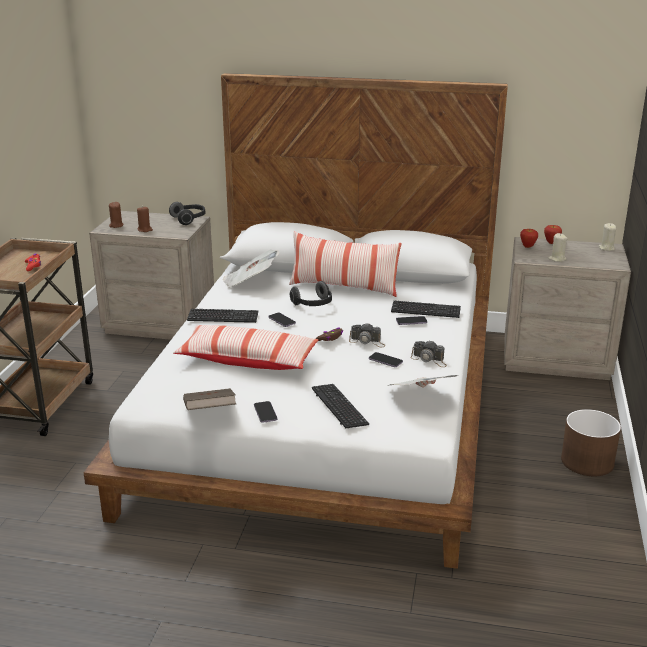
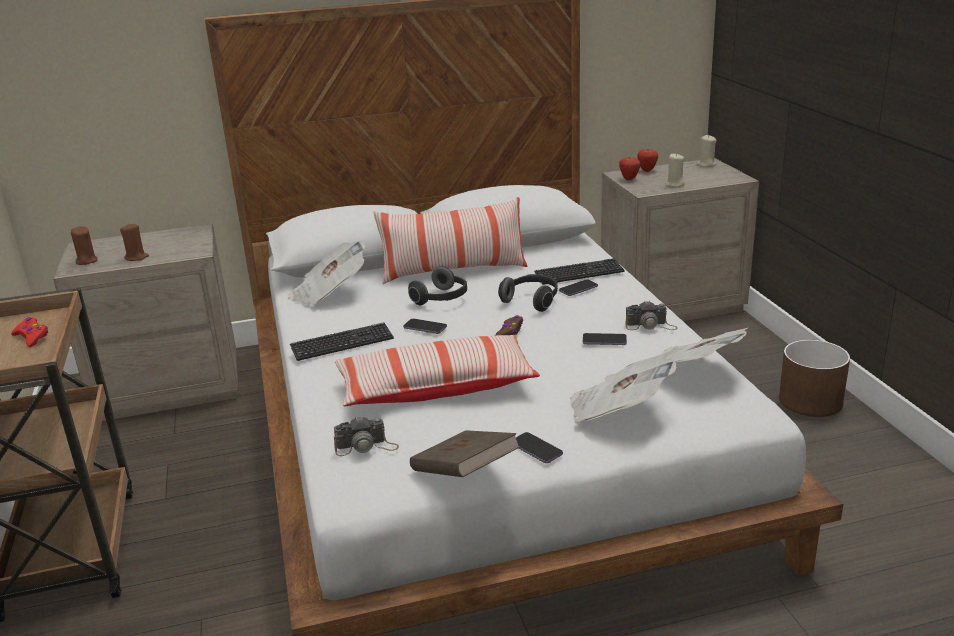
camera: 25 degrees left, 0 degrees up
headphones [169,202,205,225] -> headphones moved to [498,274,558,312]
keyboard [312,384,369,428] -> newspaper [570,354,676,423]
camera [349,323,385,347] -> camera moved to [334,417,399,456]

